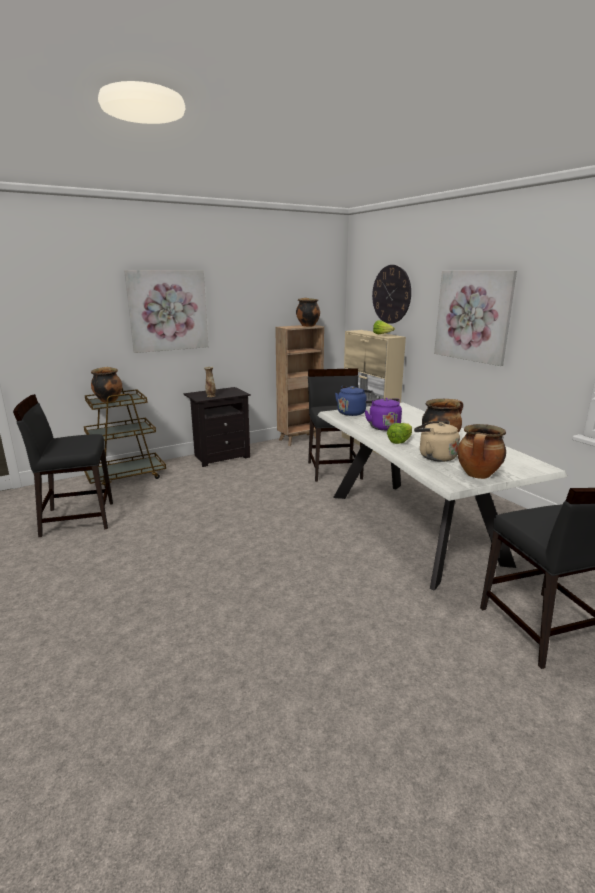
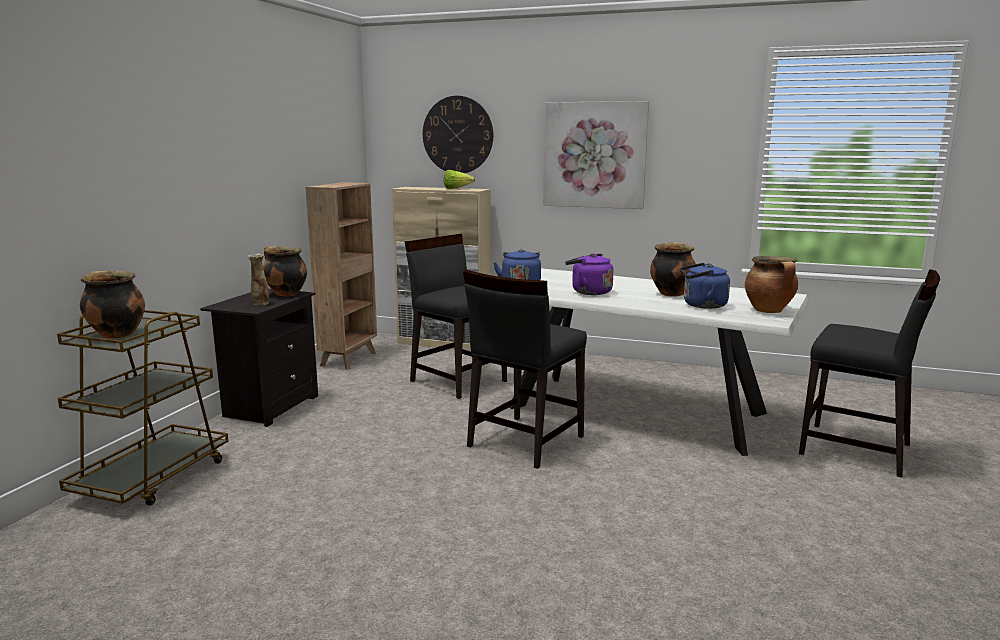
camera: 40 degrees left, 5 degrees down
black chair [13,394,113,537] -> black chair moved to [463,270,587,469]
picture [124,270,208,353] -> none
cooking pot [296,298,320,327] -> cooking pot moved to [263,246,307,296]
lettuce [387,423,412,444] -> none
beige kettle [414,421,460,462] -> blue kettle [680,263,730,309]

